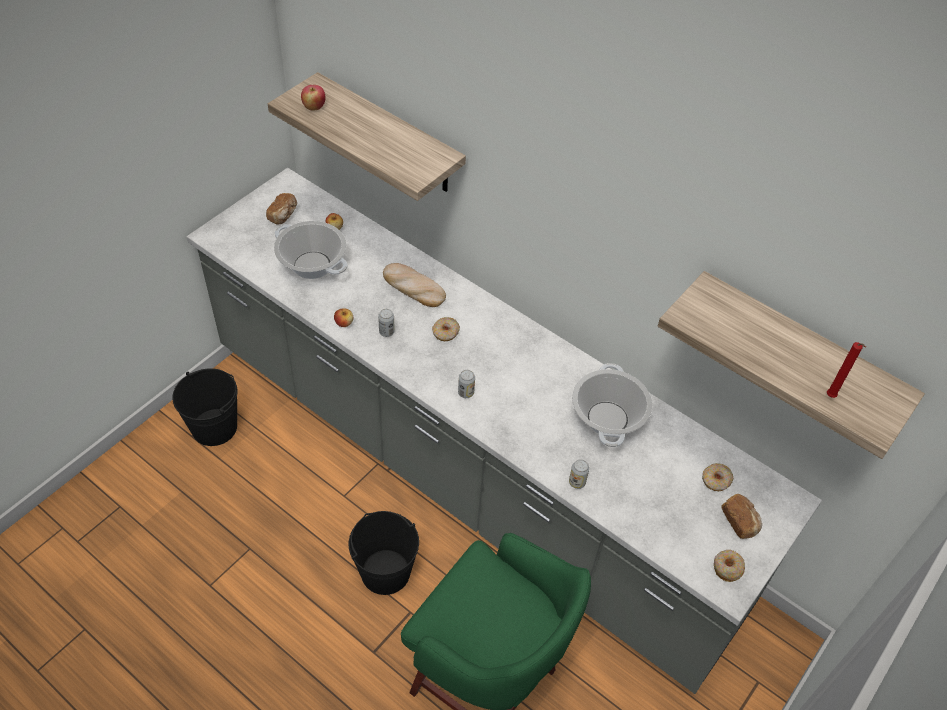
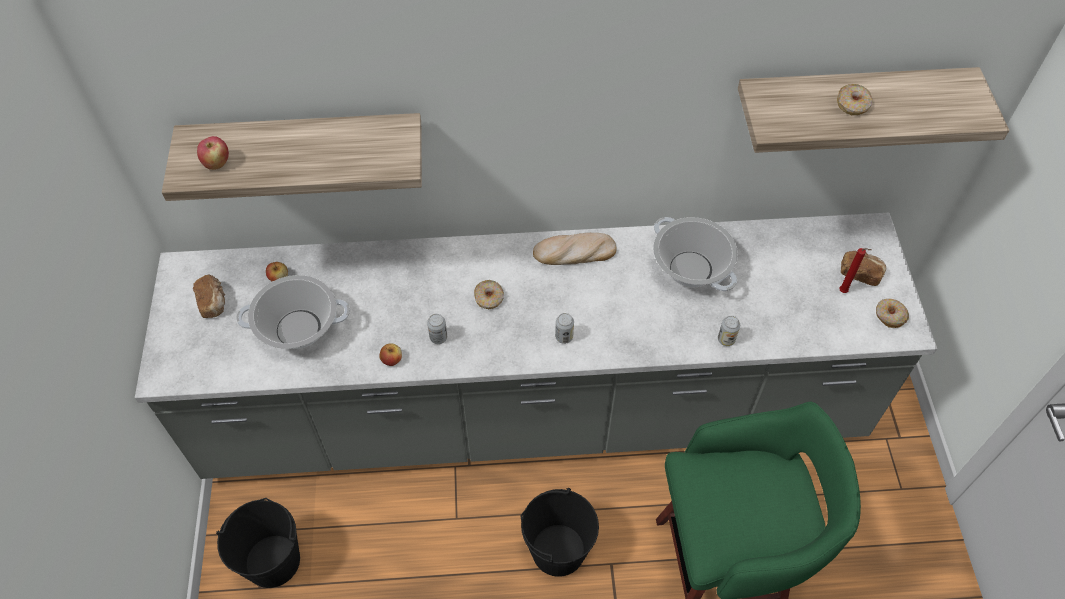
camera: 40 degrees left, 5 degrees up
bread [383,263,446,307] -> bread moved to [533,233,616,265]
donut [702,463,733,491] -> donut moved to [837,84,872,115]
red candle [827,342,866,398] -> red candle moved to [839,248,872,293]

